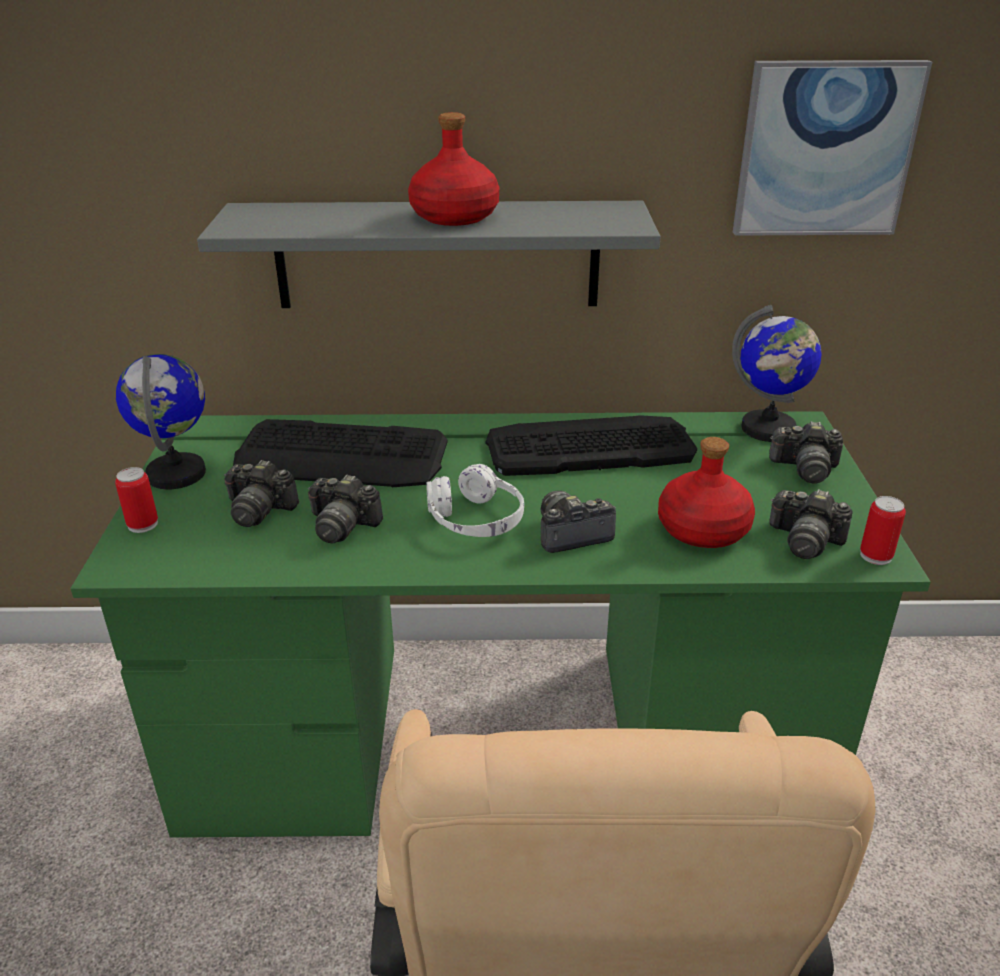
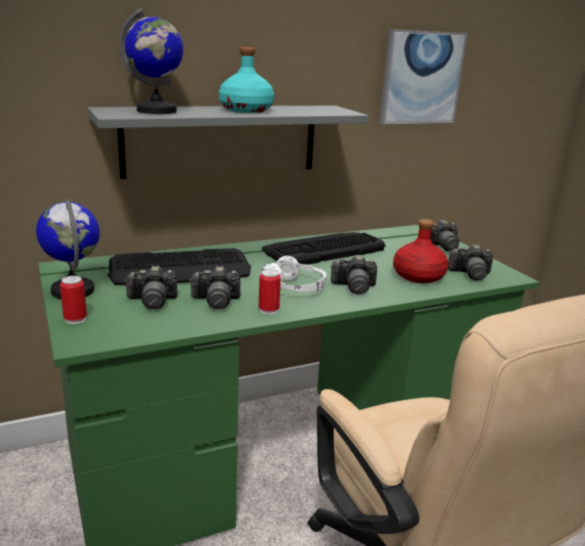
camera: 25 degrees left, 10 degrees down
red bottle [408,112,499,226] -> turquoise bottle [219,47,274,113]
camera [540,491,616,553] -> camera turned 135 degrees counterclockwise [330,255,377,294]
globe [732,305,821,442] -> globe moved to [119,8,183,114]
can [860,496,906,565] -> can moved to [259,269,281,314]

